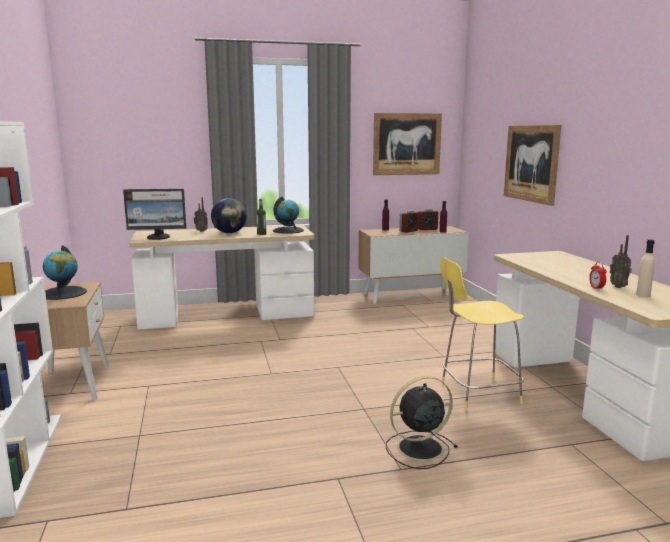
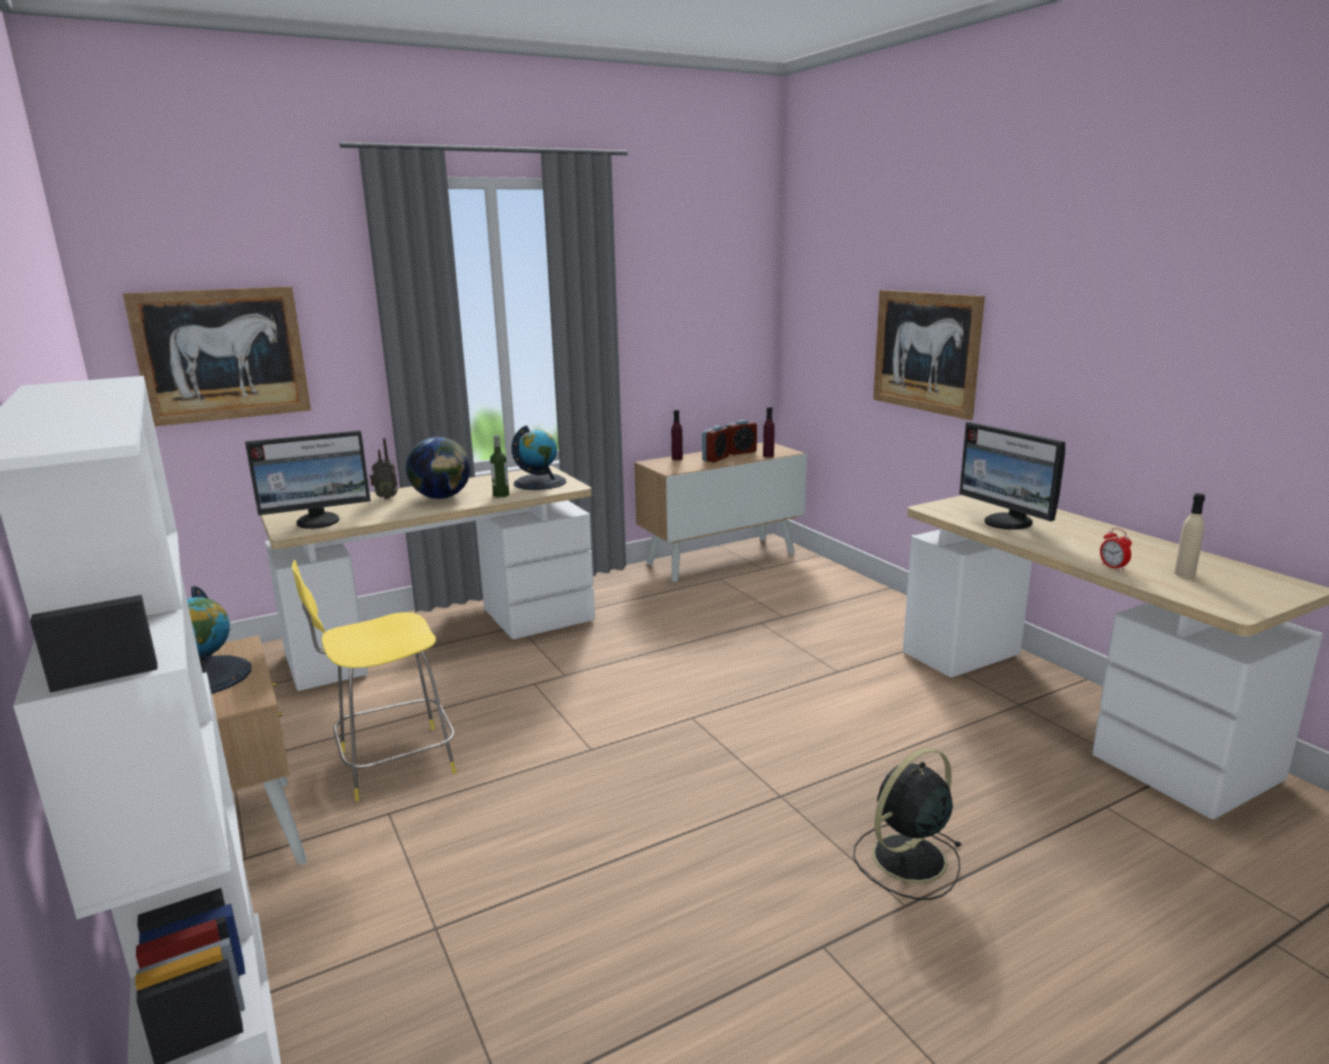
camera: 15 degrees left, 5 degrees up
picture [373,113,442,175] -> picture moved to [123,286,311,427]
yellow stool [440,258,524,410] -> yellow stool moved to [292,560,456,801]
radio [610,235,632,288] -> none
none -> monitor [959,422,1065,530]

